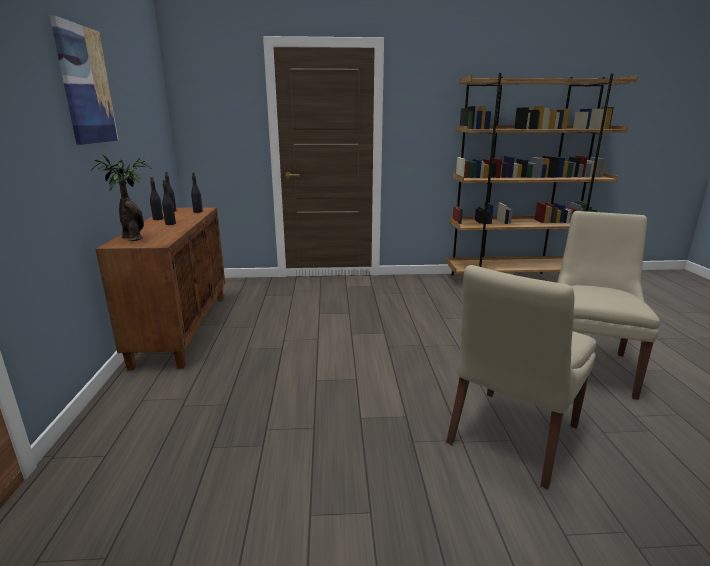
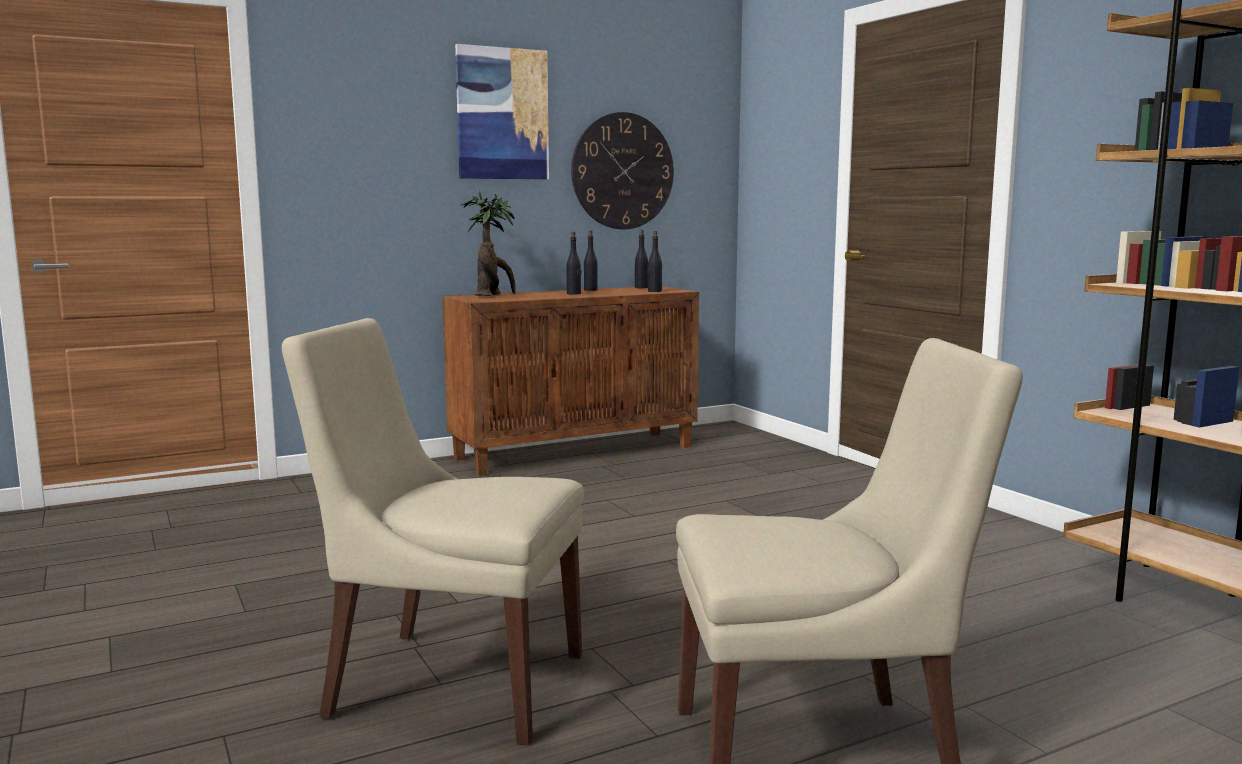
camera: 65 degrees right, 10 degrees down
none -> wall clock [571,112,674,229]

